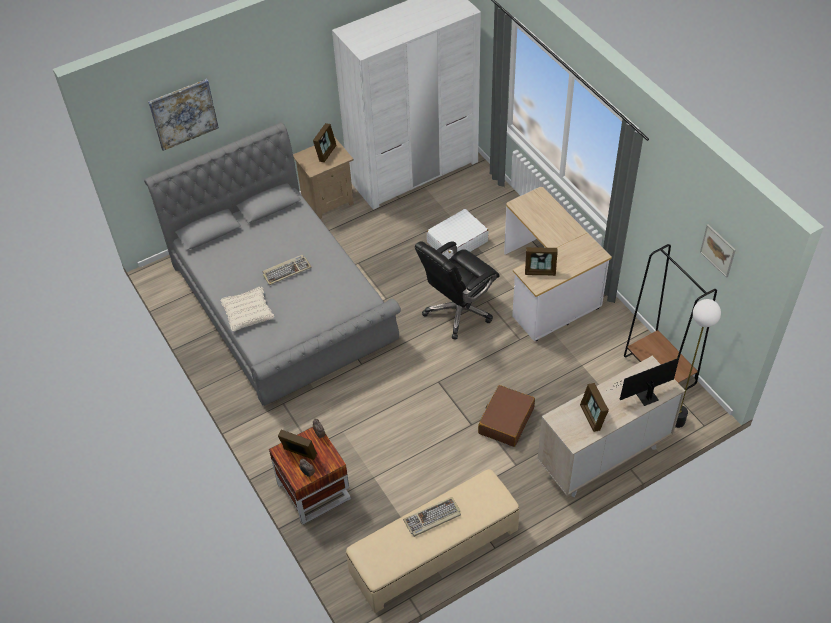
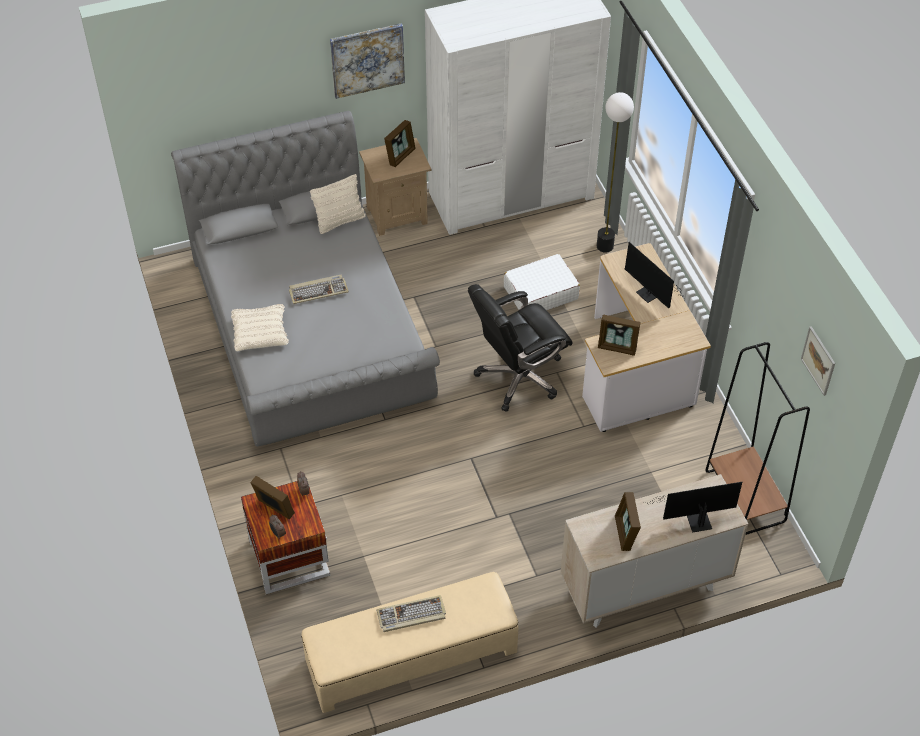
camera: 10 degrees right, 0 degrees up
picture [148,79,219,151] -> picture moved to [330,23,405,99]
brown suitcase [478,385,535,447] -> none
floor lamp [675,299,721,428] -> floor lamp moved to [597,92,634,253]
none -> beige pillow [310,174,365,234]
none -> monitor [625,242,685,309]

